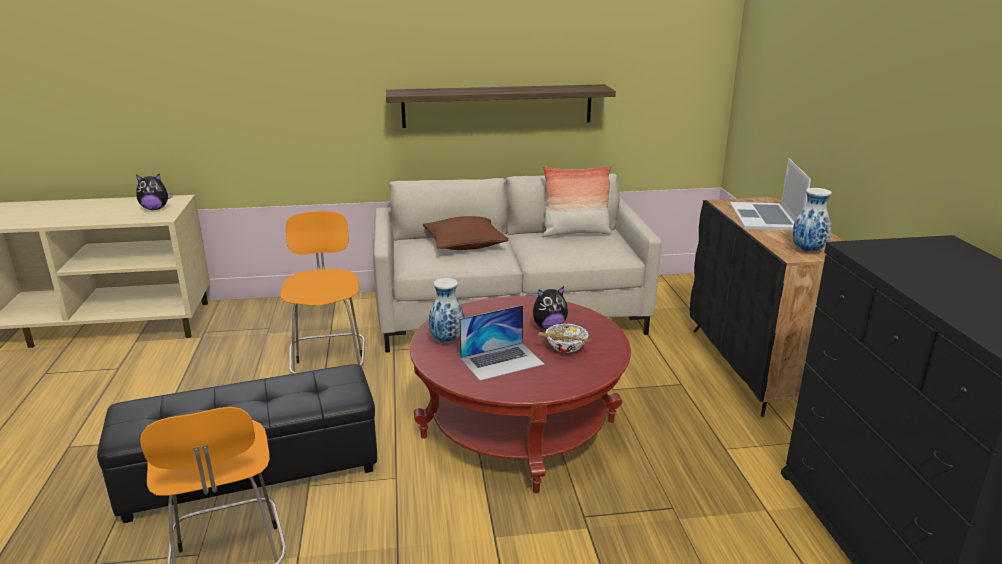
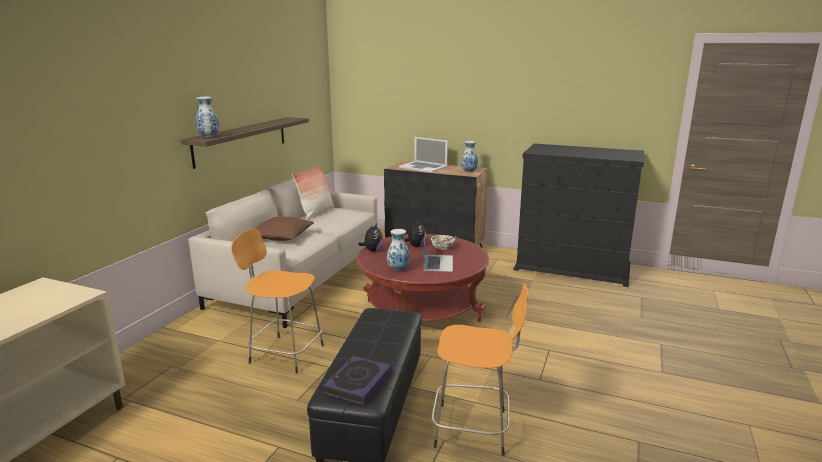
camera: 60 degrees left, 5 degrees down
plush toy [136,174,172,210] -> plush toy moved to [358,223,383,252]
none -> vase [196,97,219,137]
none -> book [323,356,391,406]

